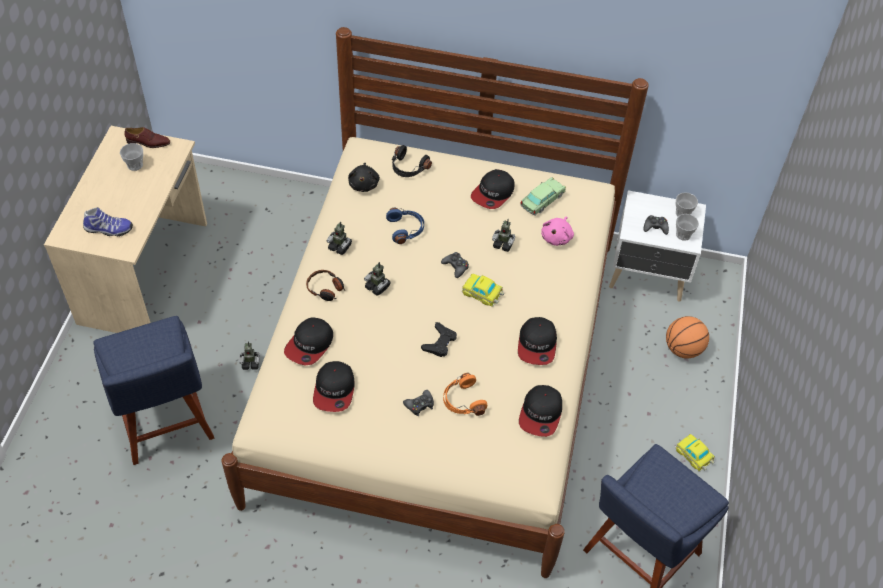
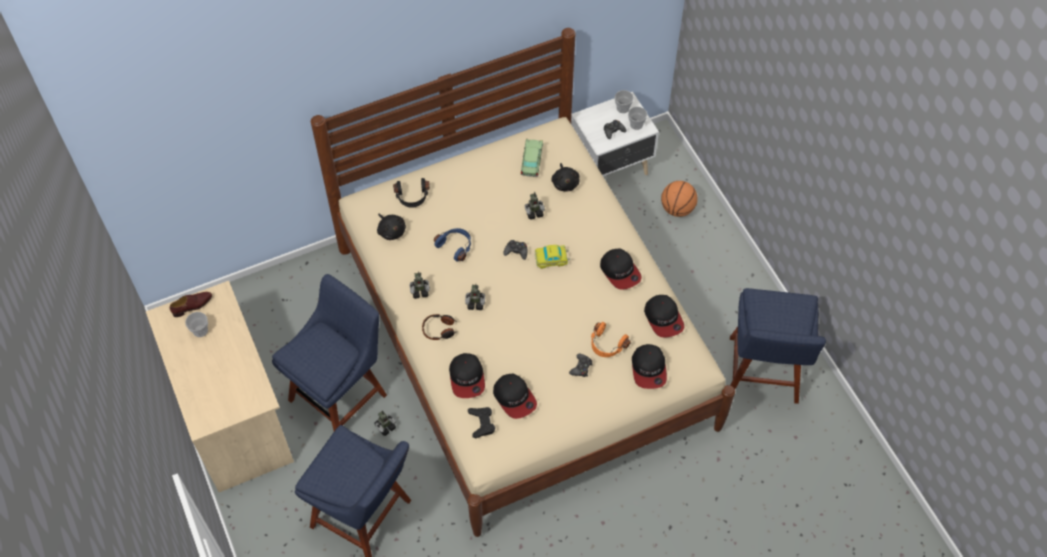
camera: 35 degrees left, 5 degrees up
shoe [83,207,133,237] -> none
black game controller [421,322,457,357] -> black game controller moved to [468,407,495,438]
cap [471,169,515,209] -> cap moved to [632,344,667,389]
pink plush toy [541,217,574,246] -> black plush toy [551,163,580,191]
toy car [675,434,715,472] -> none
none -> blue chair [272,274,387,431]

